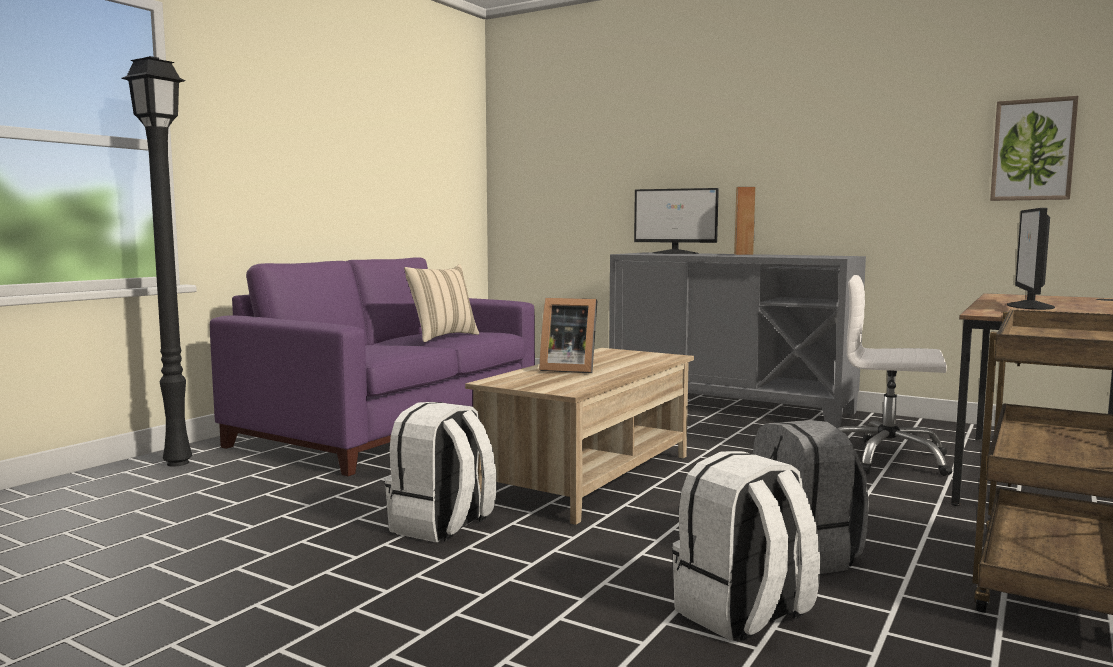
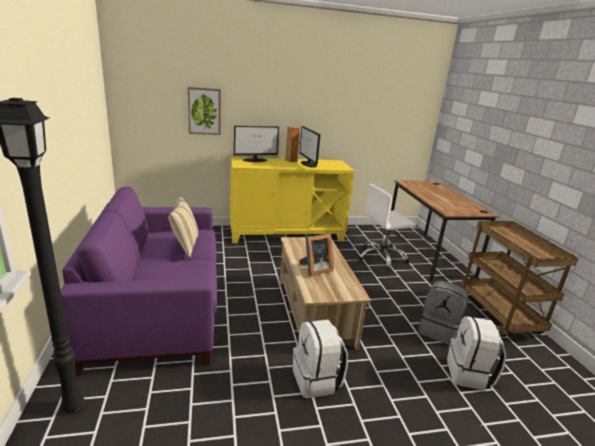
camera: 45 degrees left, 15 degrees up
grey cabinet [609,252,866,428] -> yellow cabinet [230,157,355,243]
picture [990,96,1078,201] -> picture moved to [188,87,221,135]
monitor [1007,208,1055,310] -> monitor moved to [299,126,321,168]

